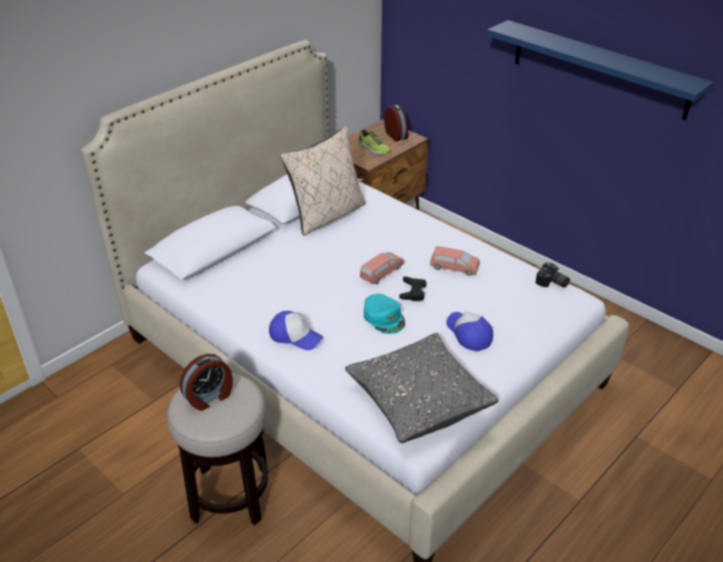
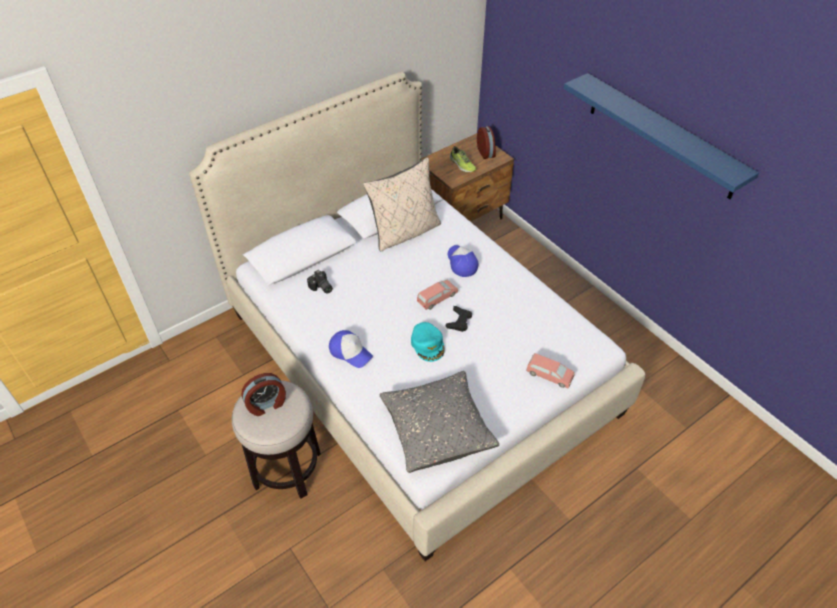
camera: 10 degrees right, 10 degrees up
pink toy car [430,246,480,276] -> pink toy car moved to [526,353,575,388]
cap [446,311,493,351] -> cap moved to [448,245,478,277]
camera [535,262,570,288] -> camera moved to [307,270,333,294]

